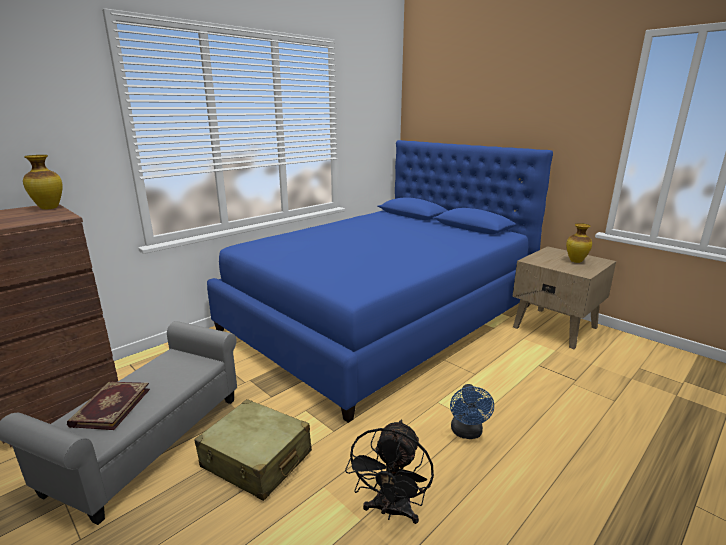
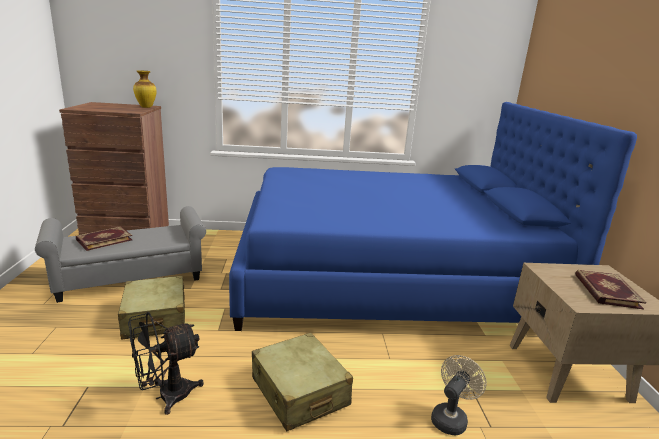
camera: 40 degrees right, 0 degrees up
blue fan [450,384,494,439] -> beige suitcase [252,333,353,431]
vase [566,223,592,263] -> book [575,270,646,310]
none -> beige fan [431,355,487,435]

